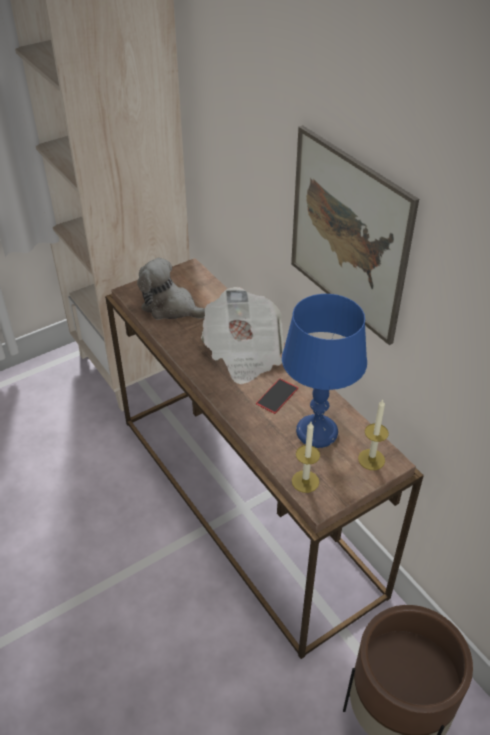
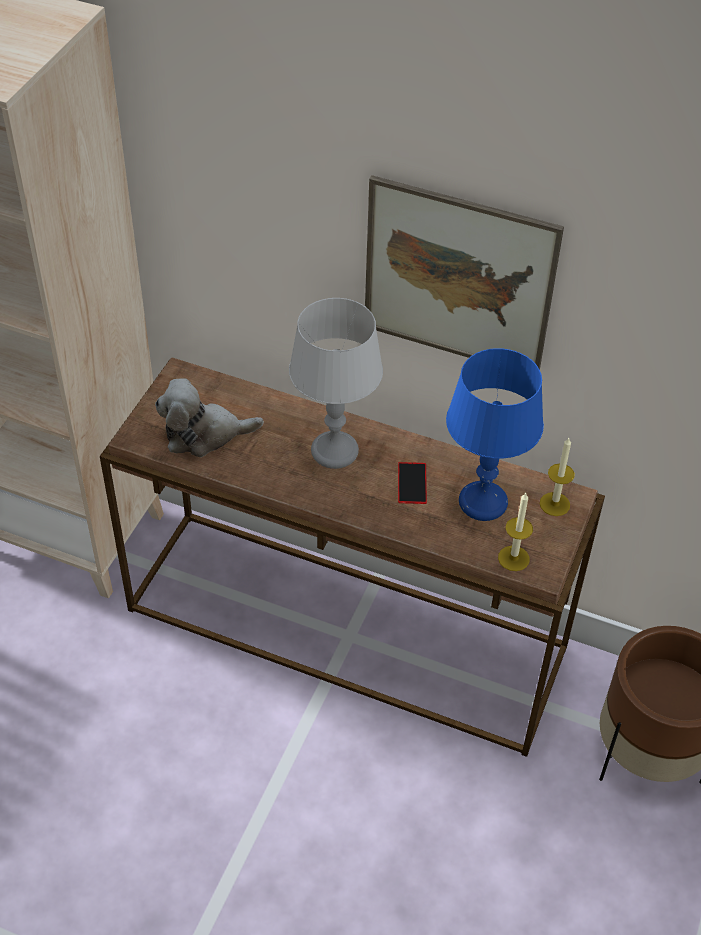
camera: 35 degrees left, 5 degrees up
newspaper [201,287,284,384] -> grey table lamp [289,298,383,469]

